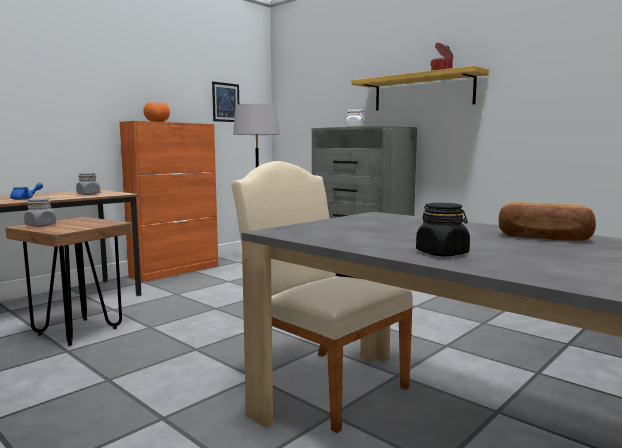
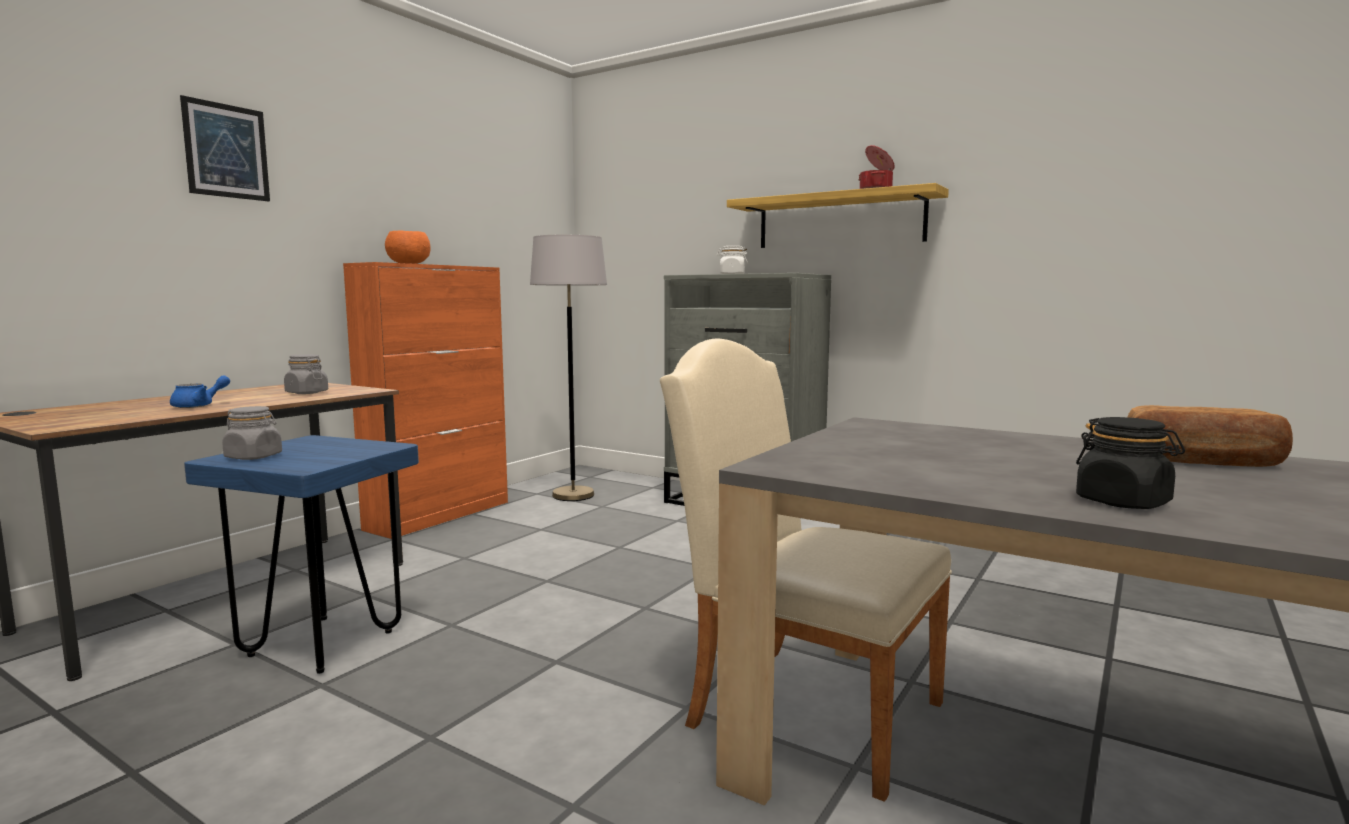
camera: 10 degrees left, 0 degrees up
brown stool [5,217,132,346] -> blue stool [184,435,419,674]
picture [212,82,239,122] -> picture moved to [180,95,270,201]

